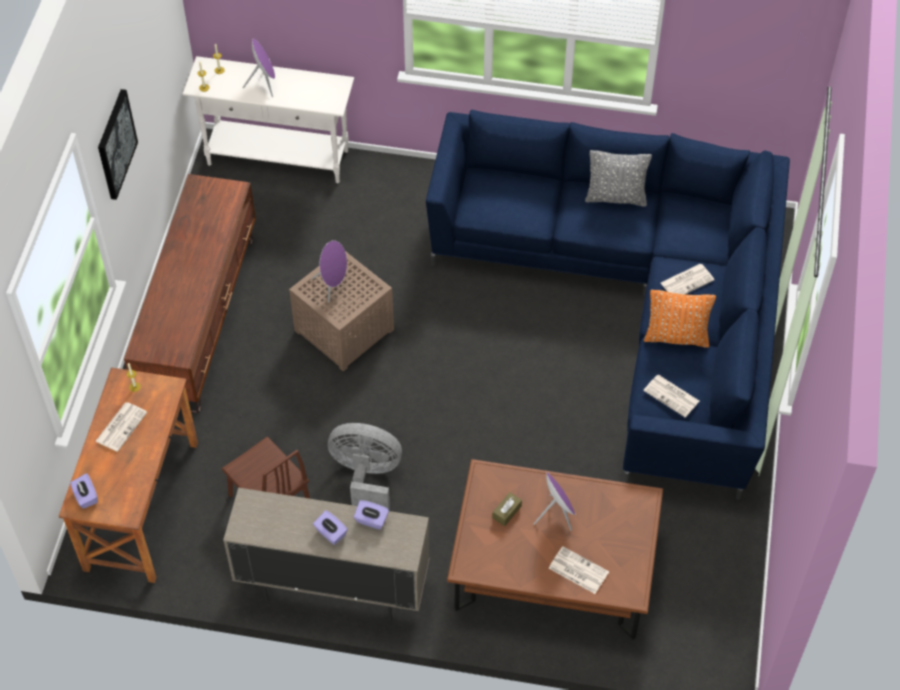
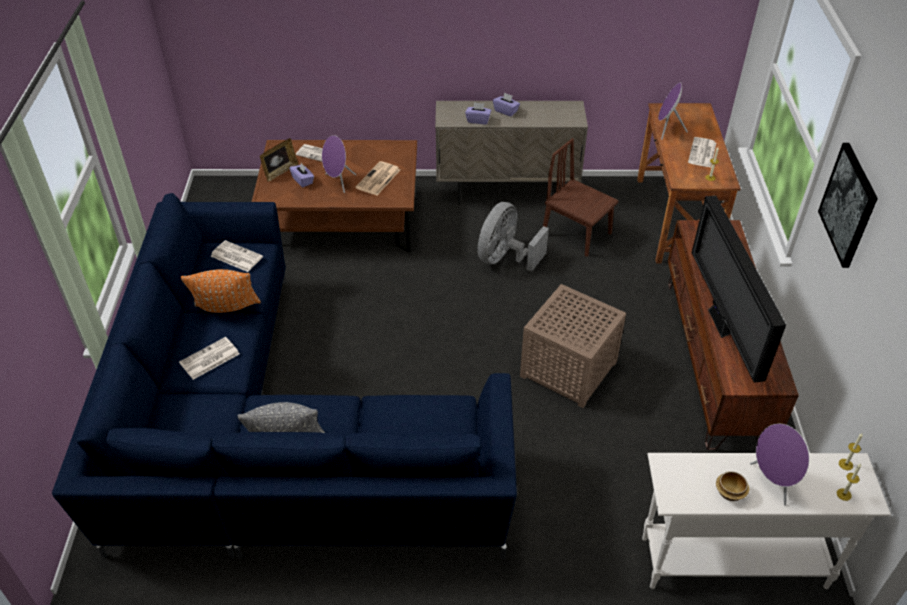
camera: 170 degrees right, 10 degrees down
purple tissue box [70,473,98,509] -> purple tissue box moved to [289,163,314,187]
purple speaker [312,240,347,302] -> purple speaker moved to [658,83,688,140]
grey fan [328,423,402,510] -> grey fan turned 120 degrees clockwise [477,202,549,271]
brown tissue box [492,492,522,526] -> newspaper [355,161,400,195]
none -> picture frame [260,138,299,182]
none -> television [692,196,786,382]
none -> bowl [716,471,749,501]

